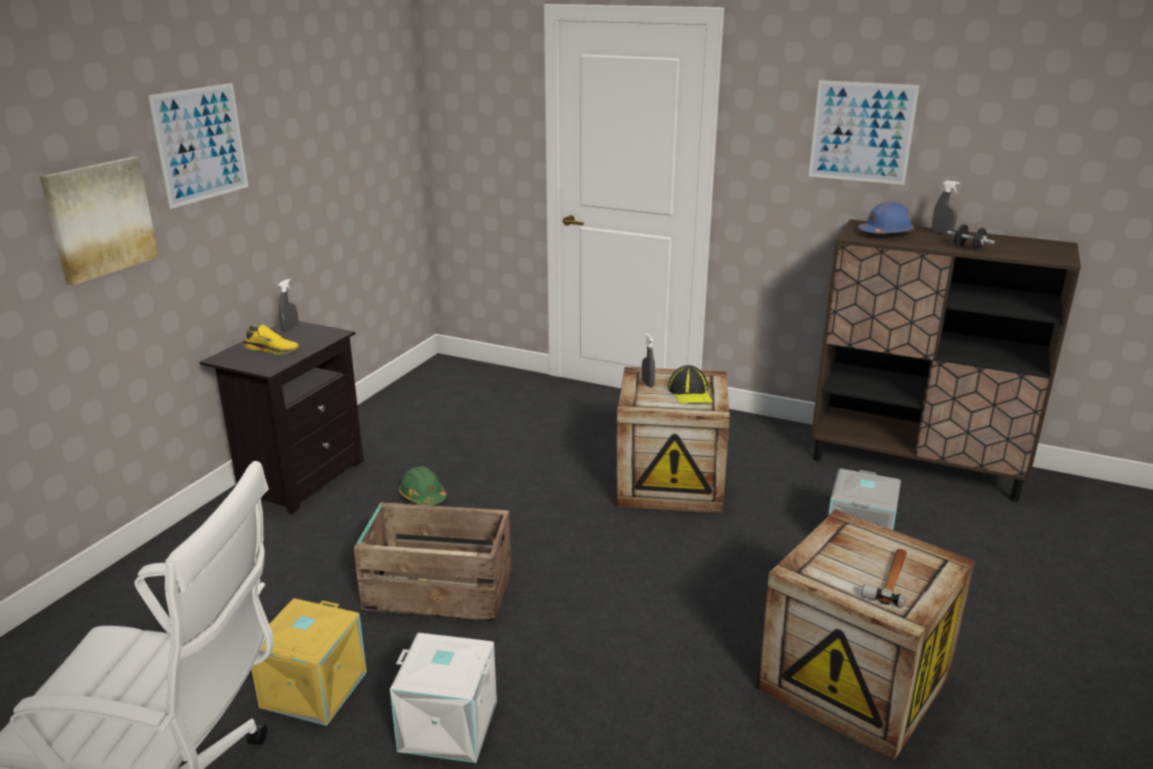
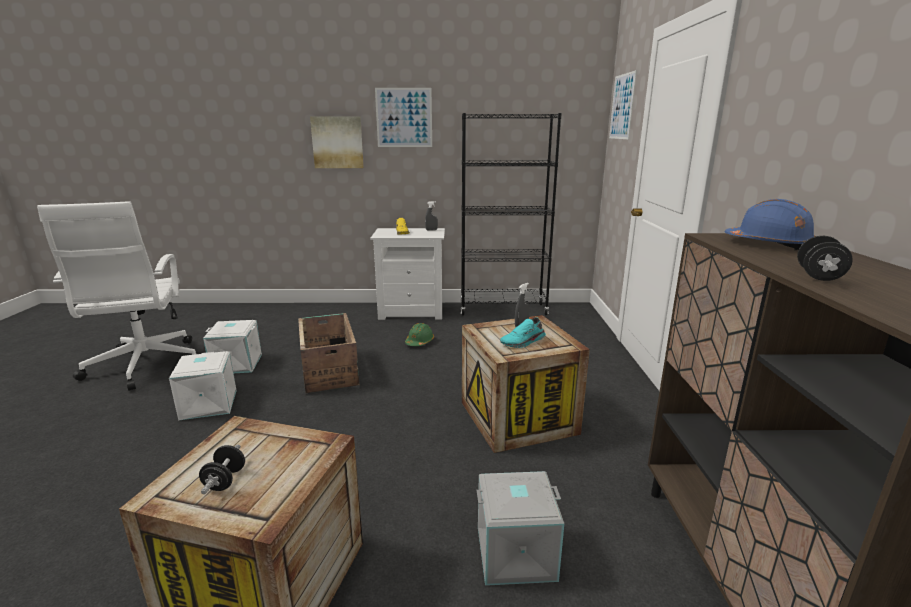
camera: 65 degrees right, 5 degrees down
black nightstand [200,321,364,515] -> white nightstand [370,228,445,320]
yellow storage box [251,598,367,726] -> white storage box [203,320,262,373]
cap [668,365,713,404] -> turquoise shoe [500,318,546,348]
picture [809,80,920,185] -> picture moved to [609,70,637,139]
hammer [861,549,907,607] -> black dumbbell [199,444,245,494]
grey spray bottle [932,181,960,234] -> none
none -> black bookcase [460,113,562,316]

